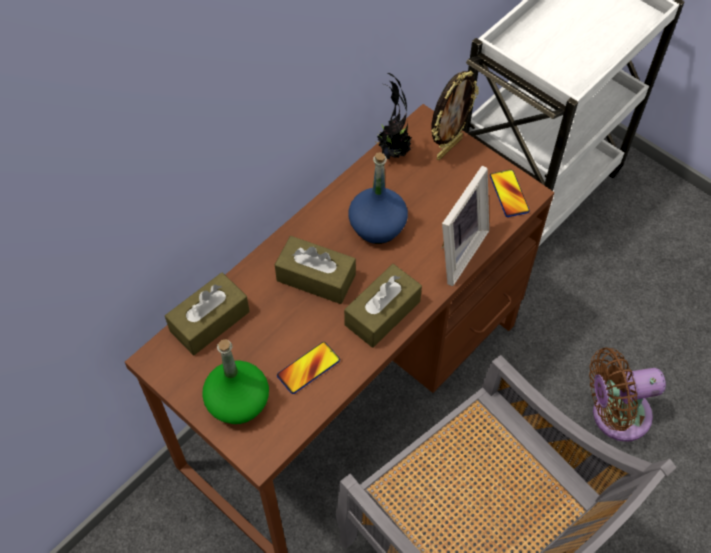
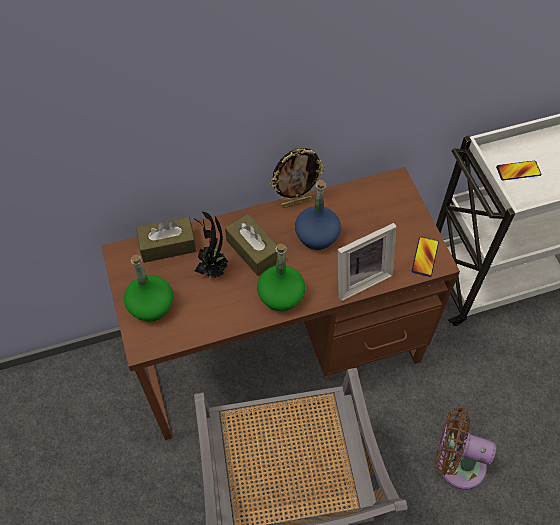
camera: 30 degrees right, 0 degrees up
phone [277,342,340,394] -> phone moved to [496,161,541,180]
brown tissue box [344,264,422,348] -> green bottle [257,244,305,311]
potted plant [374,73,412,159] -> potted plant moved to [194,212,229,278]
picture frame [431,70,479,160] -> picture frame moved to [270,148,325,208]

